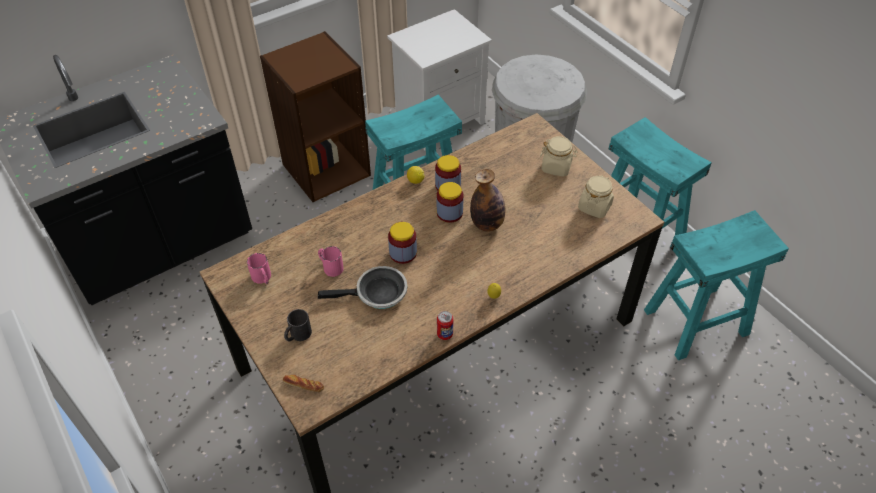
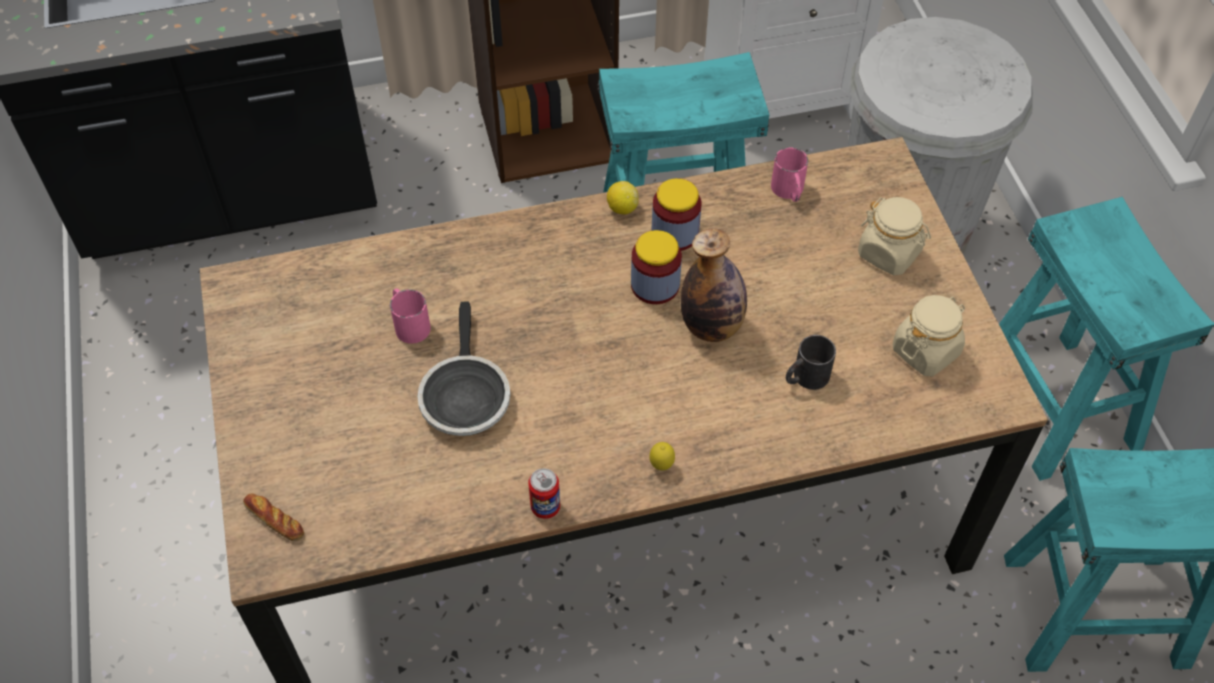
camera: 20 degrees right, 5 degrees up
pink mug [247,253,271,284] -> pink mug moved to [771,147,808,202]
black mug [284,309,312,341] -> black mug moved to [786,335,836,390]
frying pan [318,266,407,309] -> frying pan turned 75 degrees clockwise [417,301,510,436]
jar [388,222,417,264] -> none

